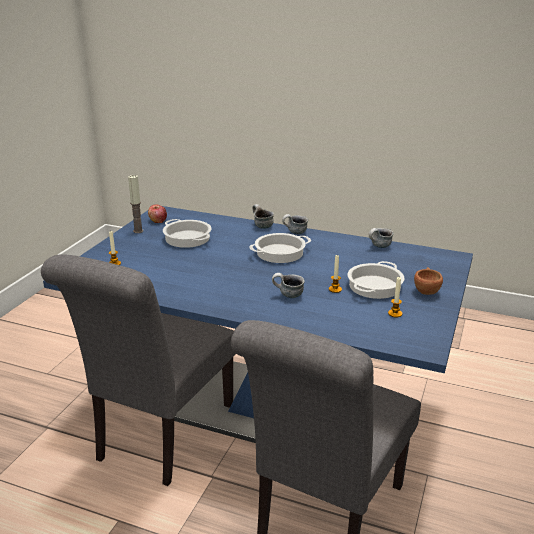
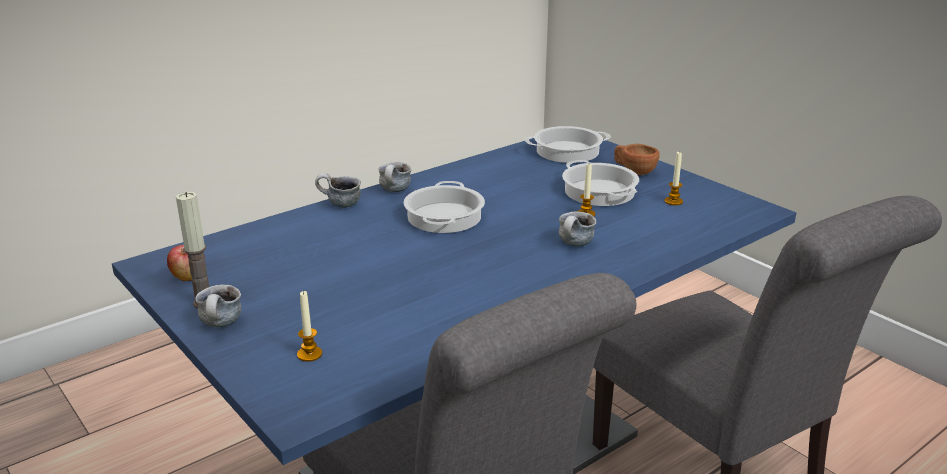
camera: 60 degrees left, 0 degrees up
cooking pot [163,219,211,248] -> cooking pot moved to [524,126,611,163]
mug [369,228,393,248] -> mug moved to [195,284,241,327]

